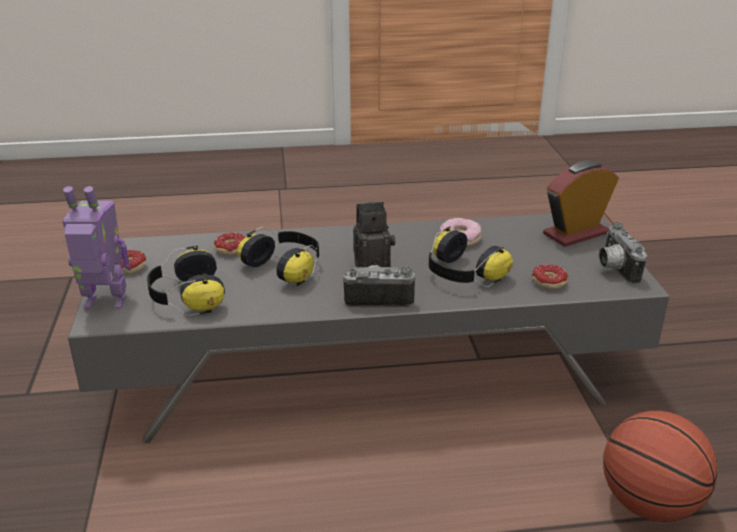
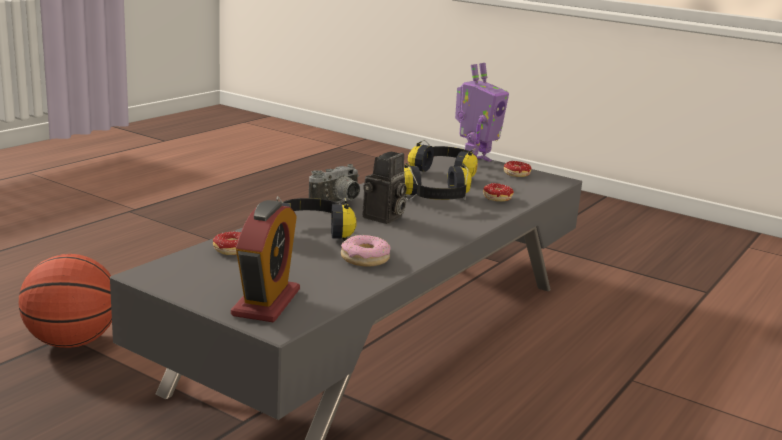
camera: 130 degrees right, 10 degrees down
camera [599,222,647,285] -> none

